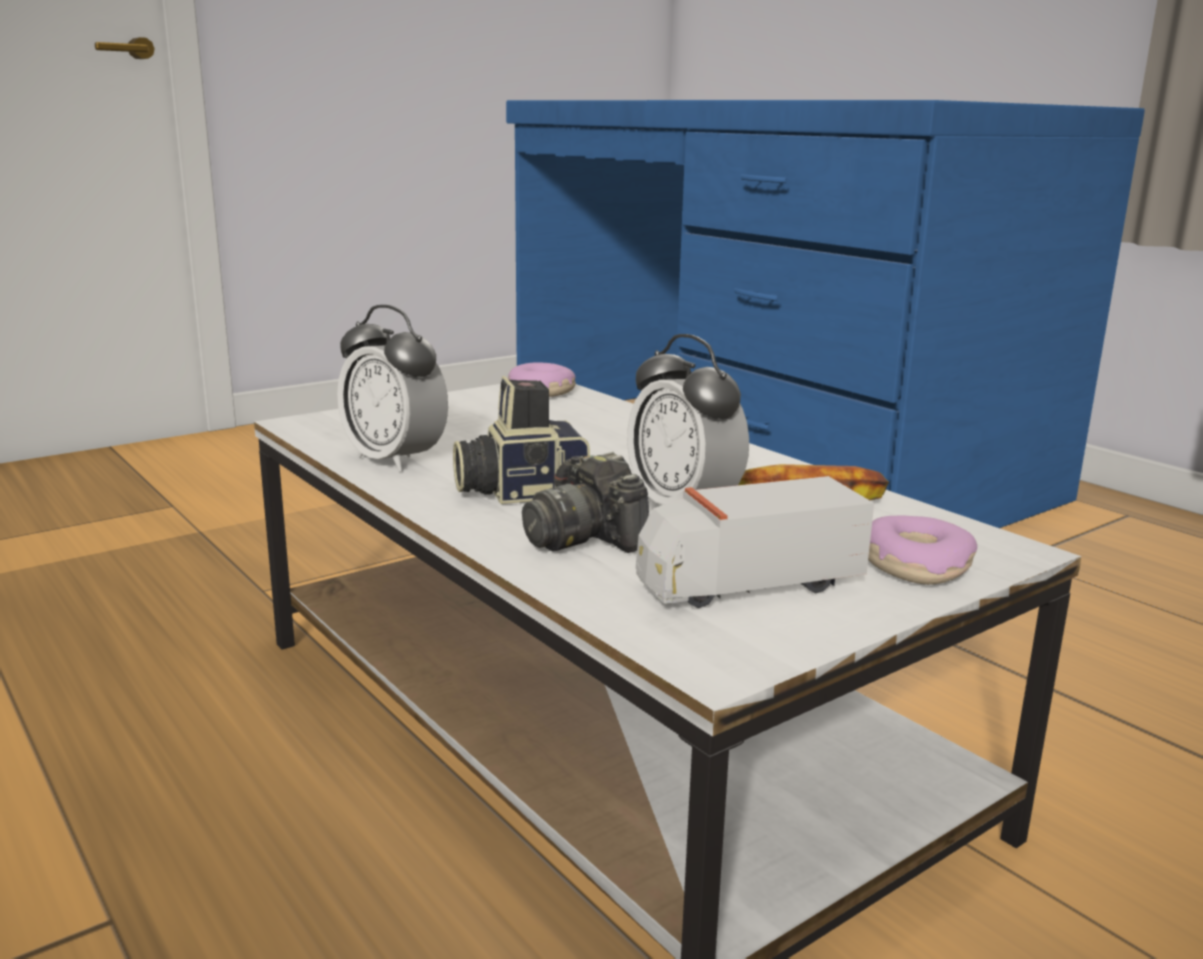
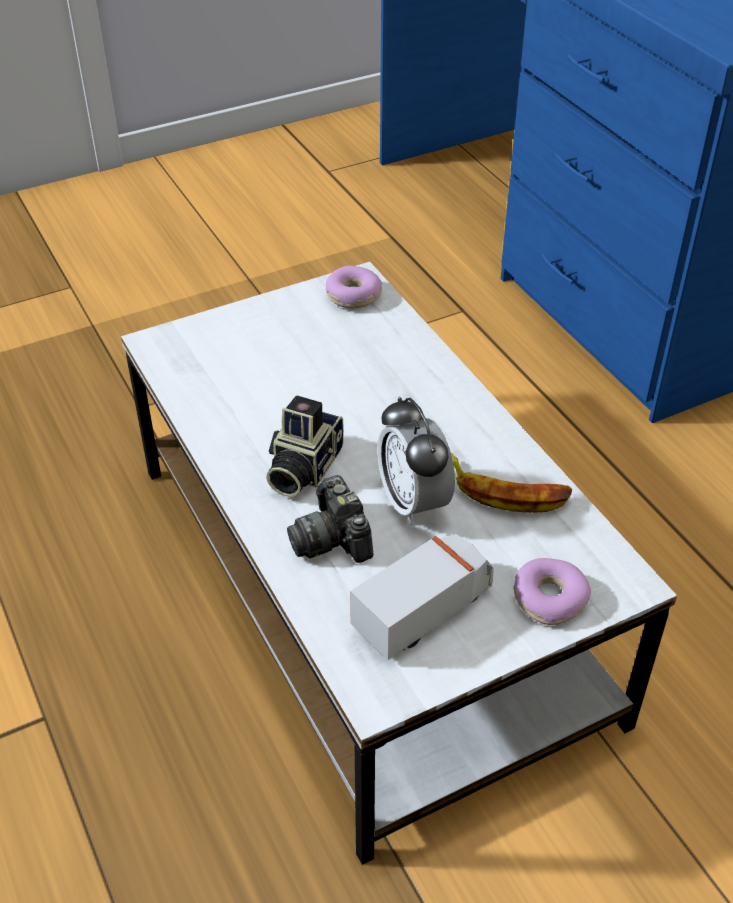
camera: 10 degrees right, 25 degrees up
alarm clock [337,305,448,472] -> none
camera [453,376,590,504] -> camera turned 60 degrees counterclockwise [266,396,344,497]
toy truck [636,476,874,608] -> toy truck turned 150 degrees clockwise [350,533,494,660]

